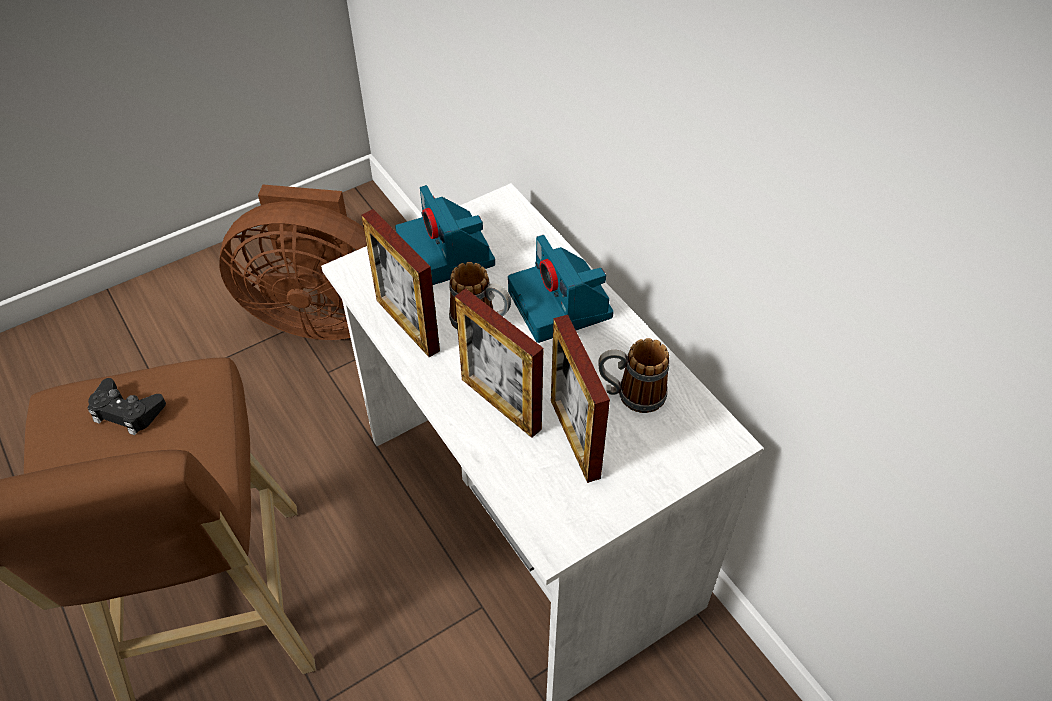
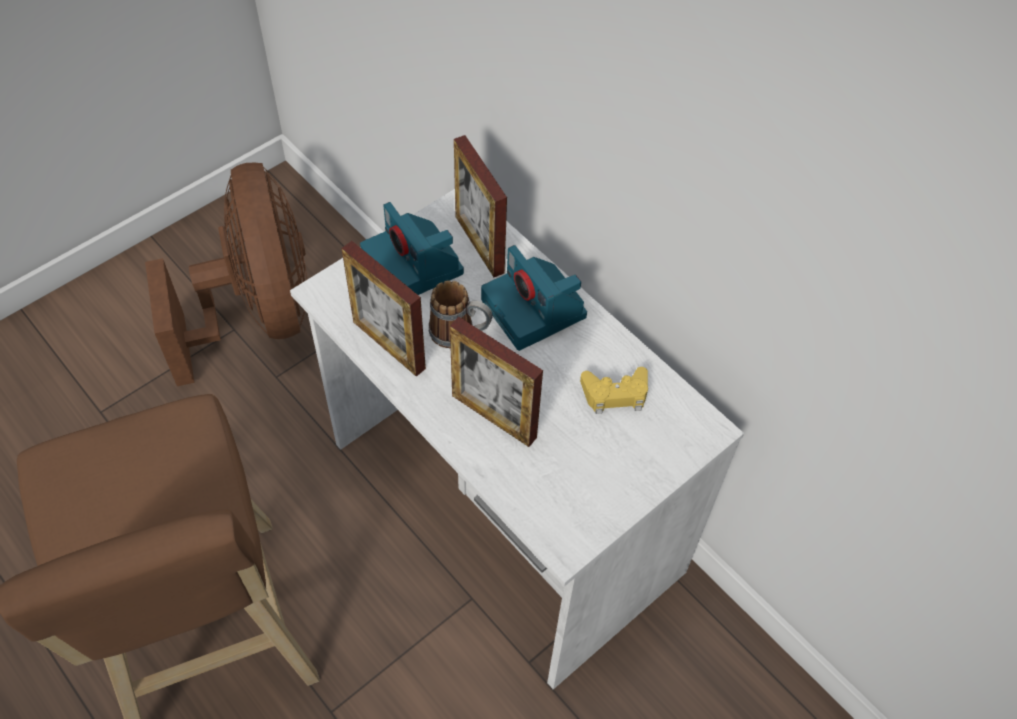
camera: 10 degrees left, 5 degrees up
black game controller [88,378,166,435] -> none
brown fan [219,185,367,340] -> brown fan turned 105 degrees counterclockwise [145,163,307,386]
picture frame [551,315,610,483] -> picture frame moved to [454,135,507,277]
mug [599,338,670,413] -> yellow game controller [580,367,648,414]

